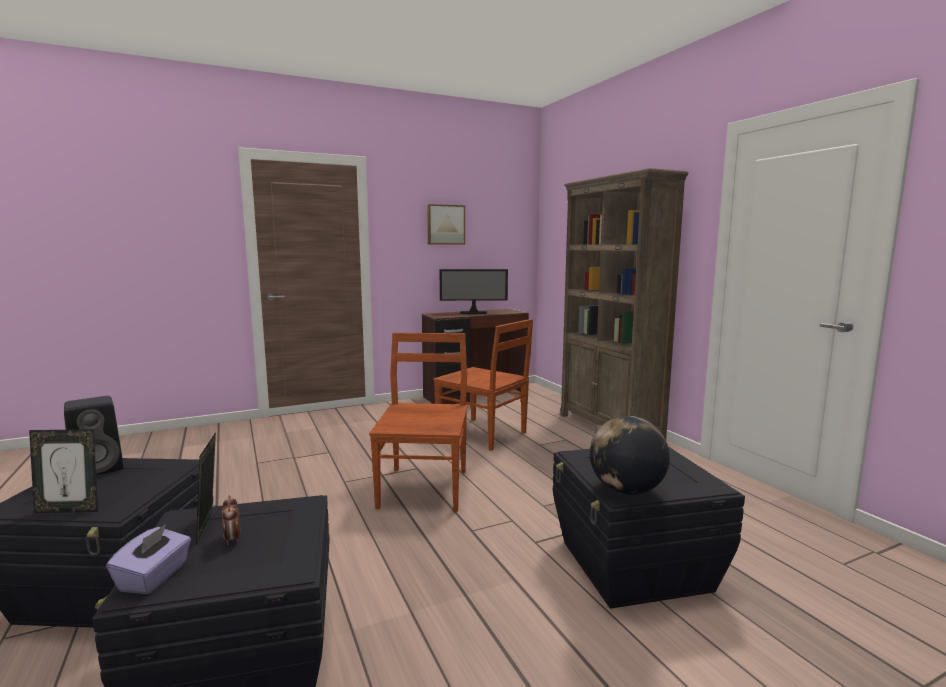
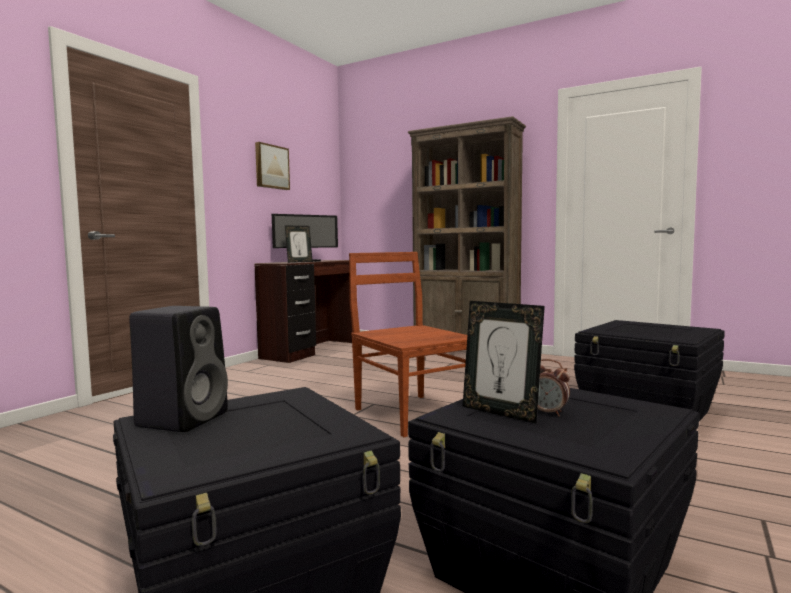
camera: 35 degrees left, 5 degrees down
picture frame [29,429,98,513] -> picture frame moved to [285,226,313,263]
purple tissue box [106,524,191,594] -> none
brown chair [433,319,533,451] -> none
globe [590,416,670,495] -> none

